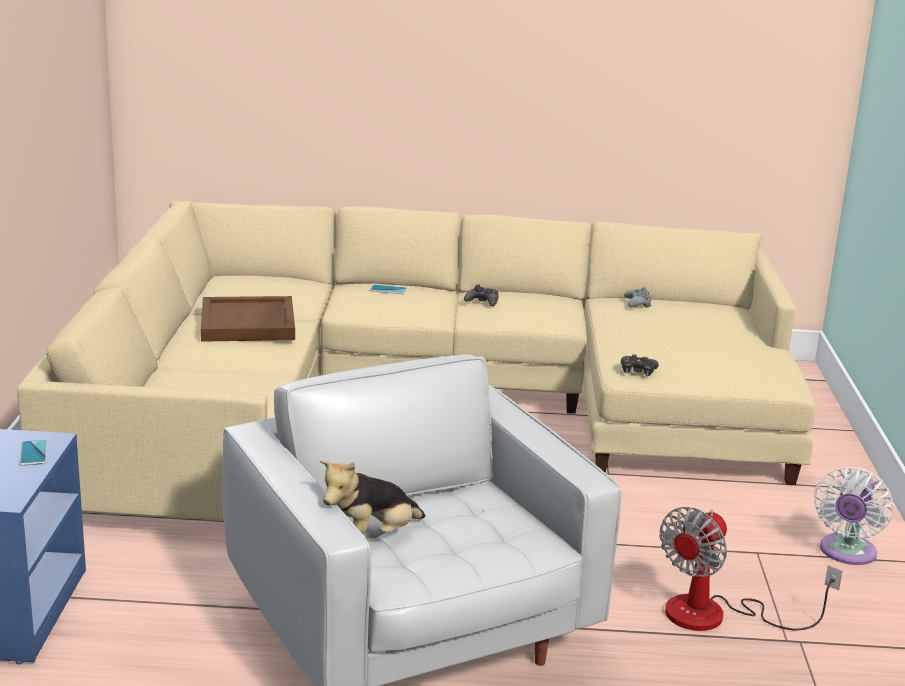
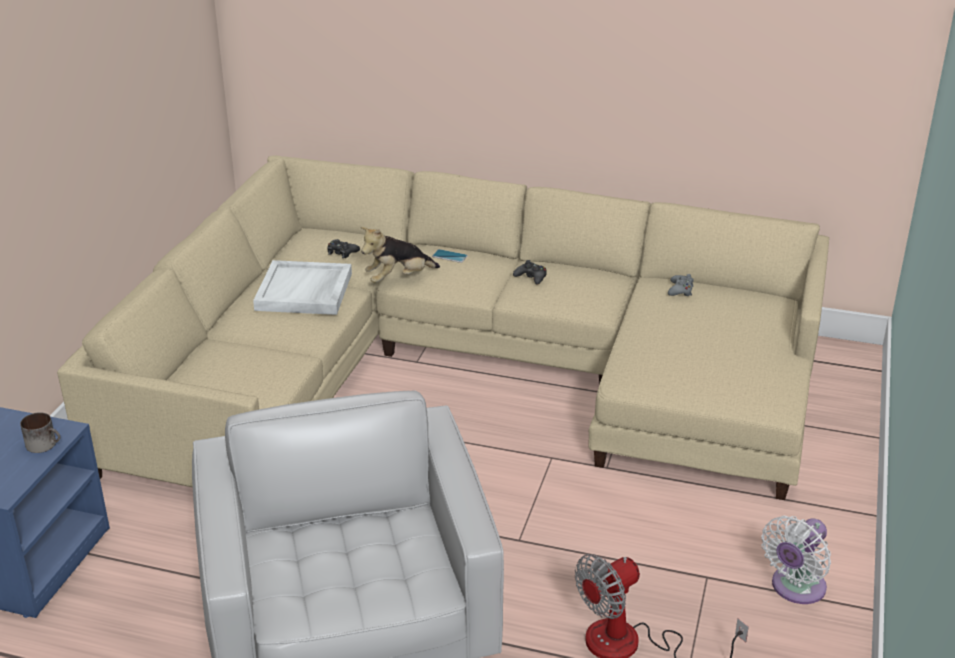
camera: 15 degrees right, 10 degrees up
phone [19,440,48,466] -> mug [20,412,60,453]
brown tray [201,296,295,342] -> white tray [253,260,352,315]
plush toy [320,461,425,534] -> plush toy moved to [361,227,440,283]
black game controller [621,354,659,376] -> black game controller moved to [327,239,360,258]

